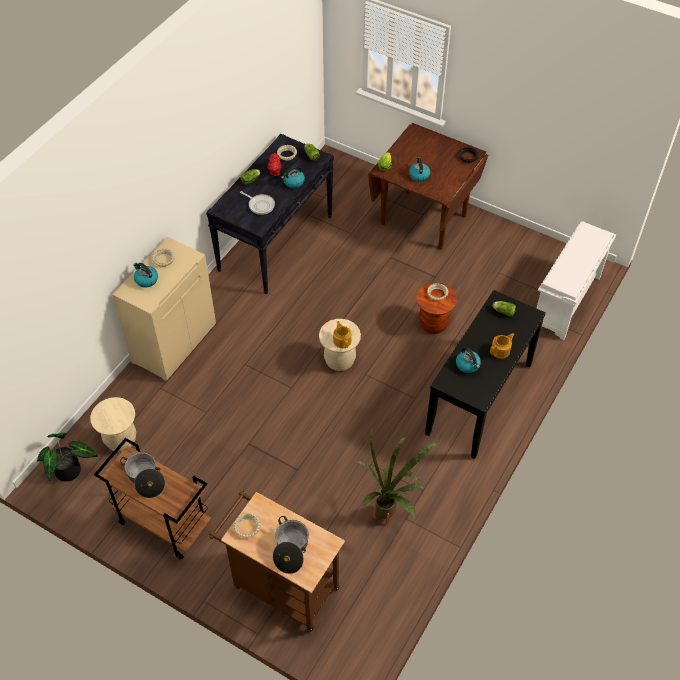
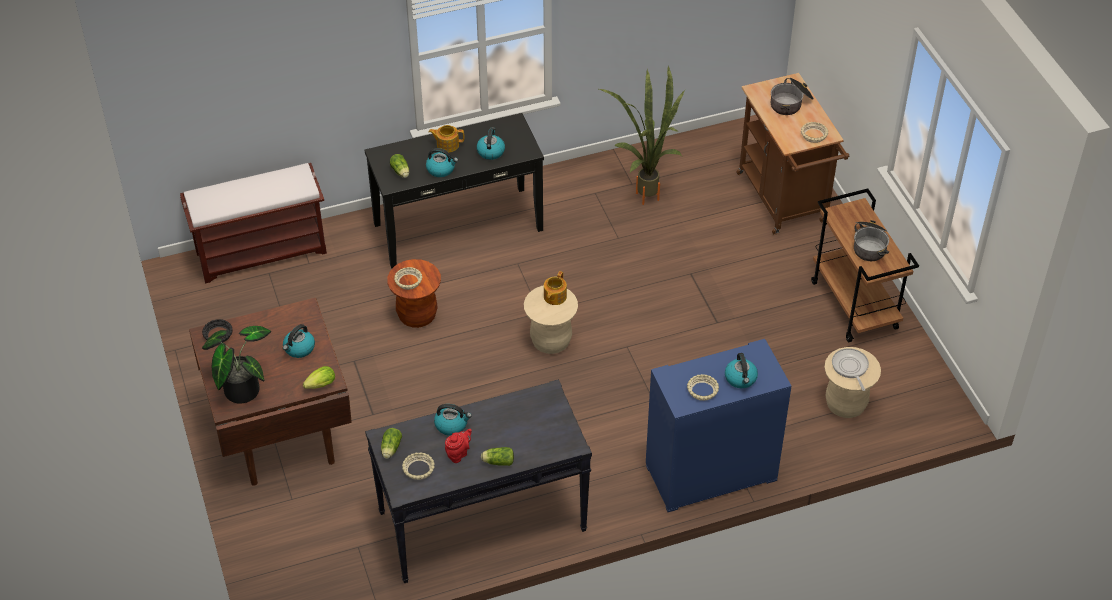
camera: 140 degrees left, 5 degrees down
potted plant [37,433,98,482] -> potted plant moved to [202,326,271,404]
beige cabinet [112,237,216,381] -> blue cabinet [646,339,791,512]
frying pan [240,191,275,215] -> frying pan moved to [832,348,869,391]
white bench [537,221,616,340] -> brown bench [180,163,327,283]
none -> kettle [426,148,458,177]

